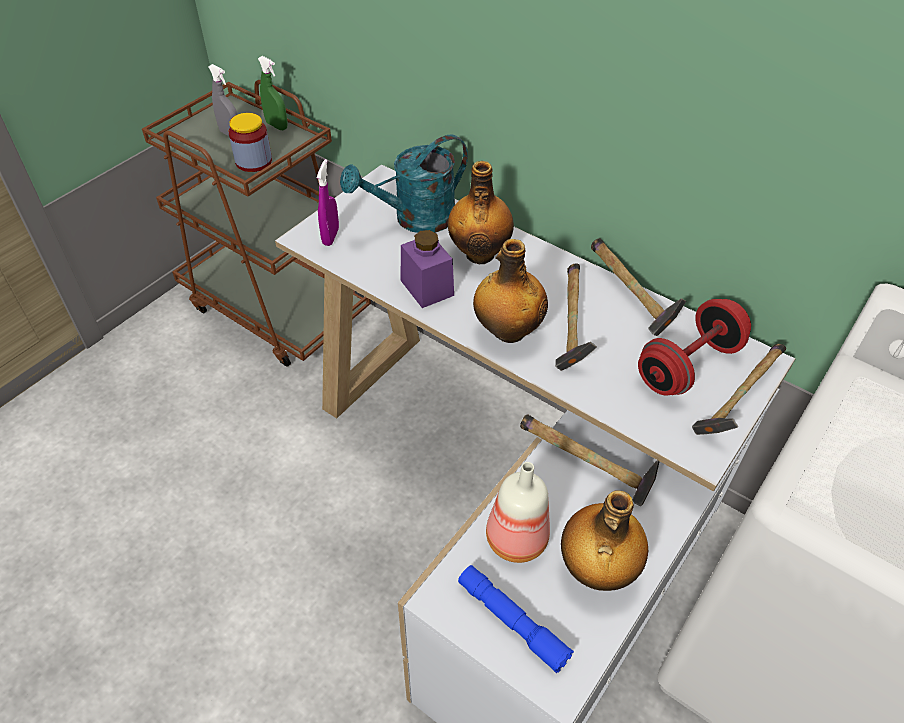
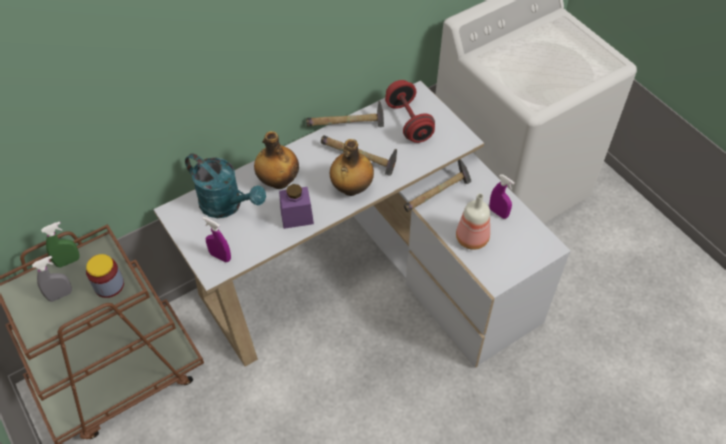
camera: 70 degrees left, 5 degrees up
turquoise watering can [340,134,468,233] -> turquoise watering can turned 45 degrees counterclockwise [185,153,266,218]
blue flashlight [458,565,574,673] -> none
bottle [561,490,649,591] -> purple spray bottle [489,174,515,219]
hammer [692,344,786,435] -> none

